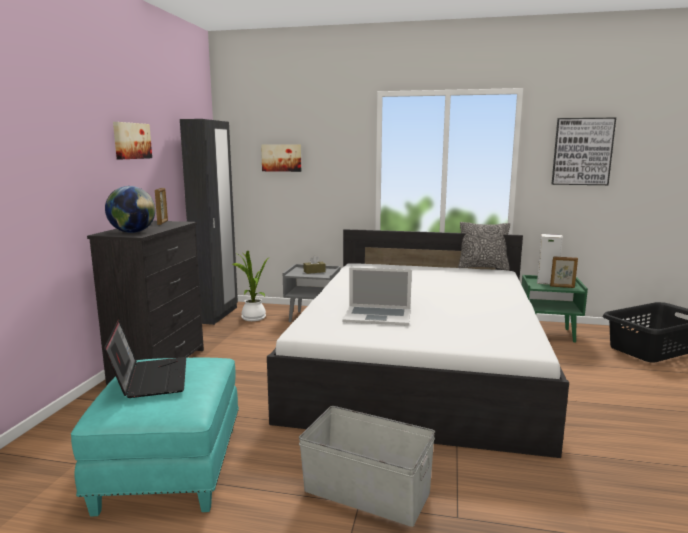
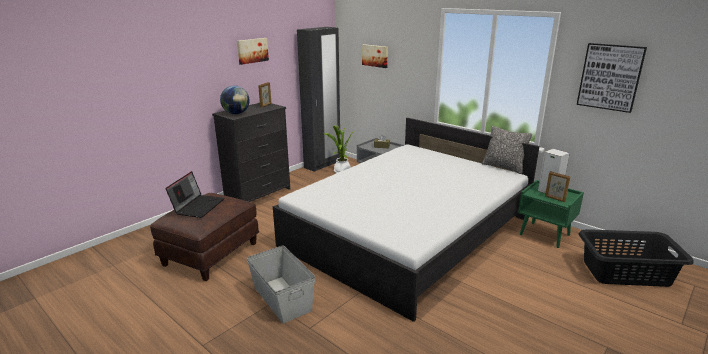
camera: 30 degrees right, 10 degrees up
turquoise ottoman [71,358,239,517] -> brown ottoman [150,193,259,281]
laptop [343,267,412,326] -> none

